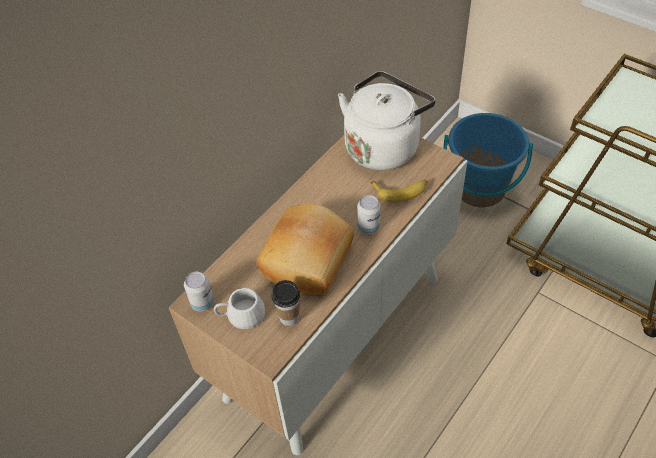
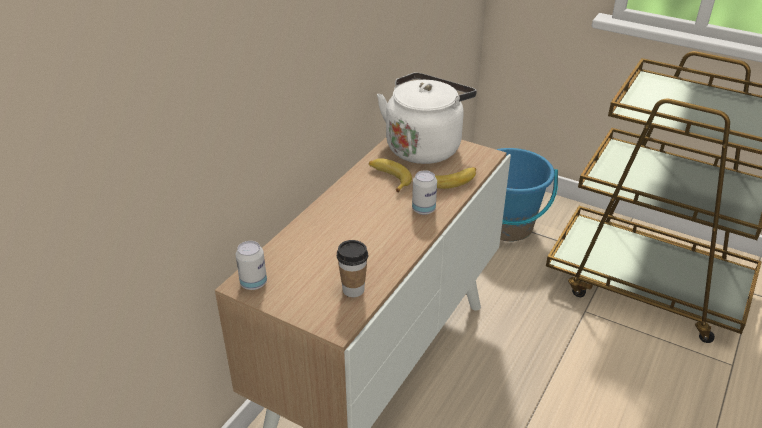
camera: 10 degrees left, 15 degrees down
white mug [214,288,265,329] -> none
bread [256,204,354,296] -> none
none -> banana [369,158,412,193]

